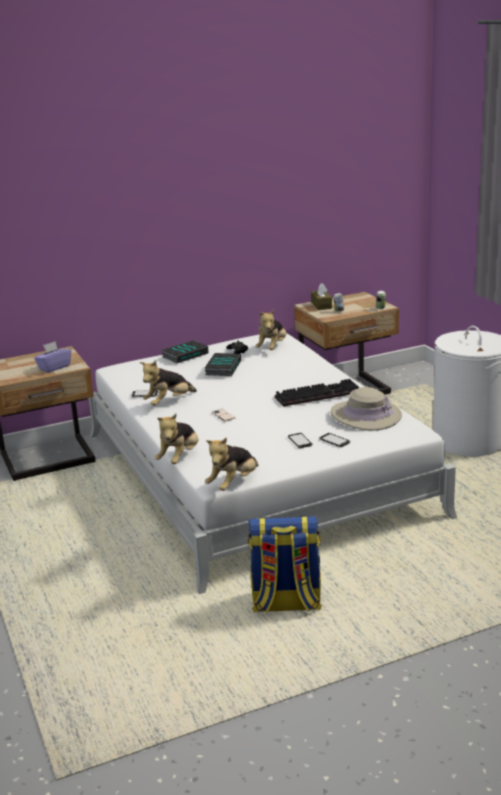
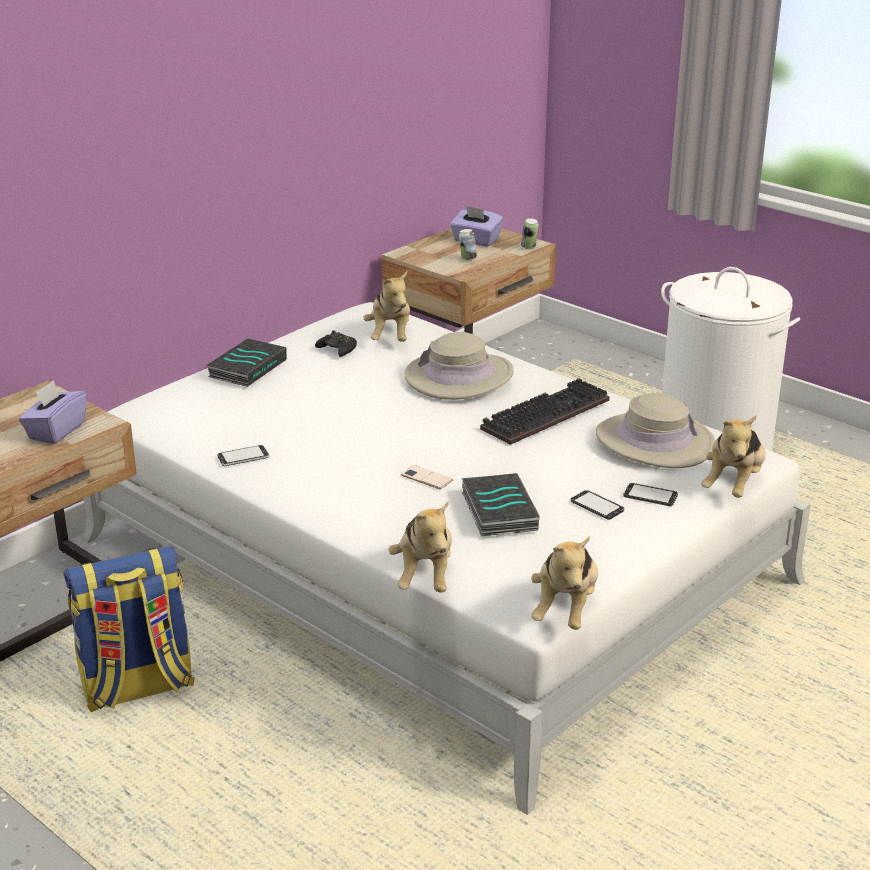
camera: 25 degrees left, 5 degrees up
plush toy [140,361,197,405] -> plush toy moved to [701,416,766,498]
book [205,353,241,376] -> book moved to [462,473,539,536]
backpack [248,516,322,613] -> backpack moved to [63,546,195,712]
brown tissue box [311,283,332,310] -> none
none -> beige hat [404,332,514,400]
none -> purple tissue box [450,205,504,247]

